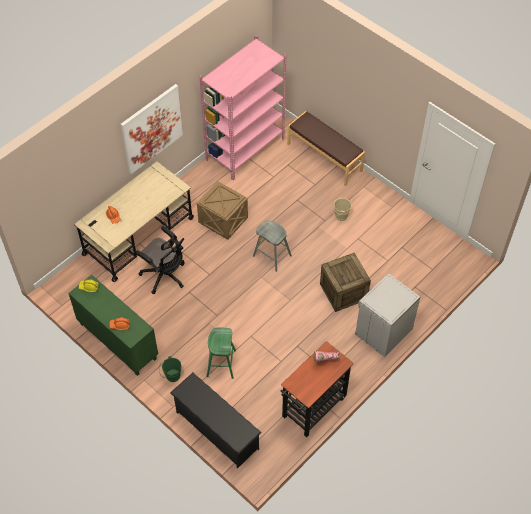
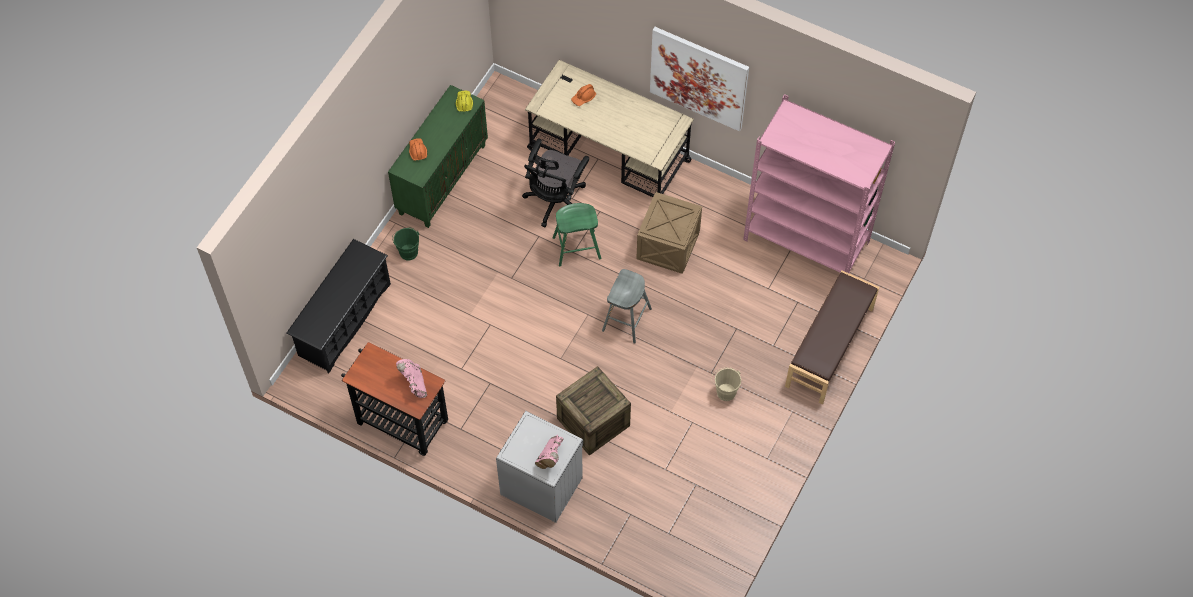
camera: 75 degrees right, 5 degrees up
green stool [206,327,236,379] -> green stool moved to [553,203,601,267]
none -> pink boot [535,435,563,469]

